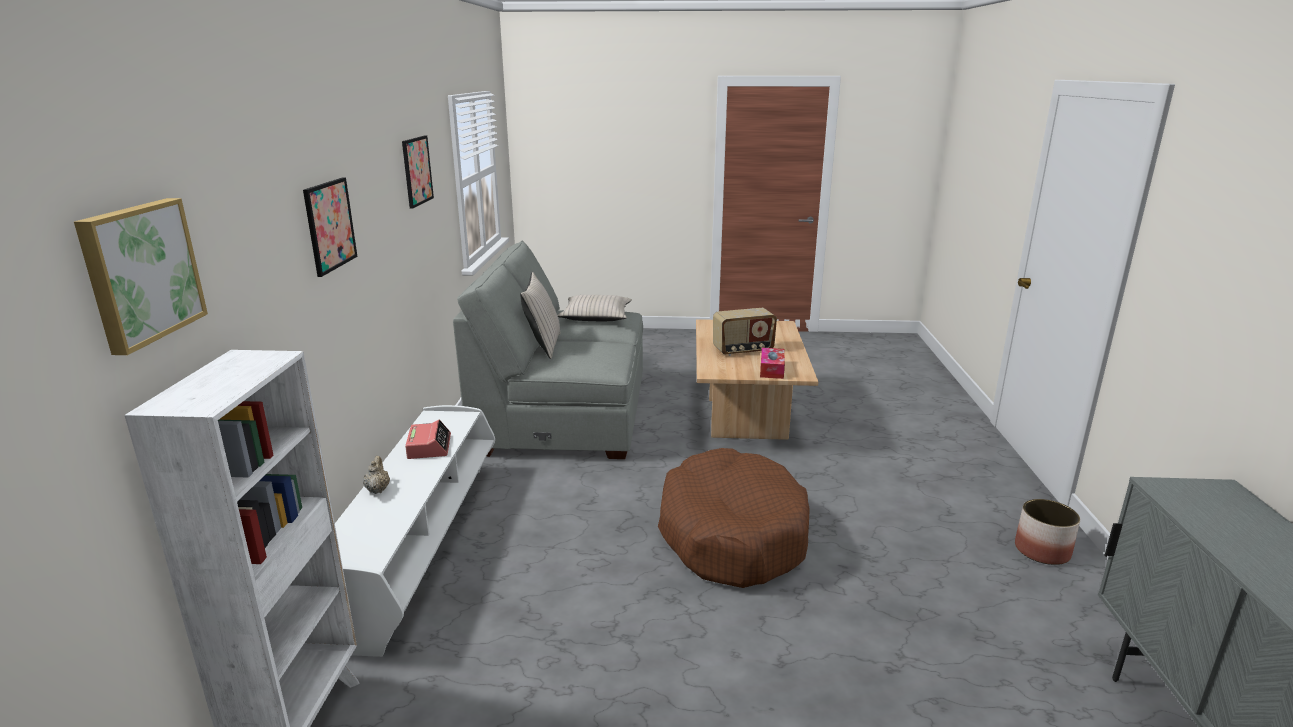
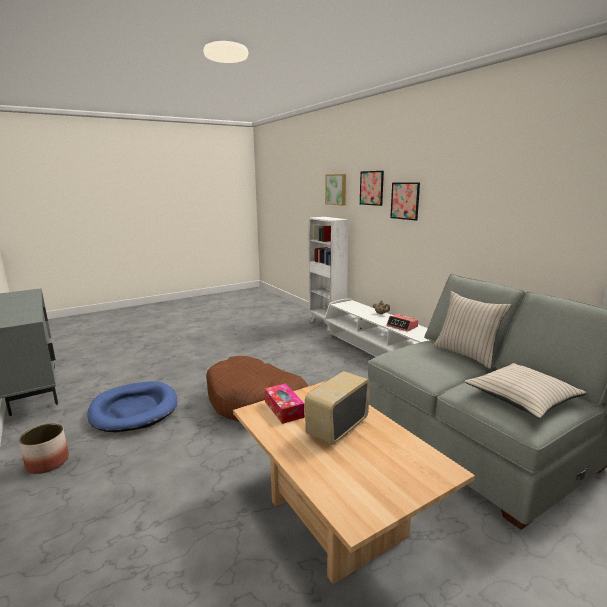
camera: 145 degrees right, 5 degrees down
picture [402,136,434,209] -> picture moved to [360,171,384,206]
none -> blue dog bed [88,381,177,432]

